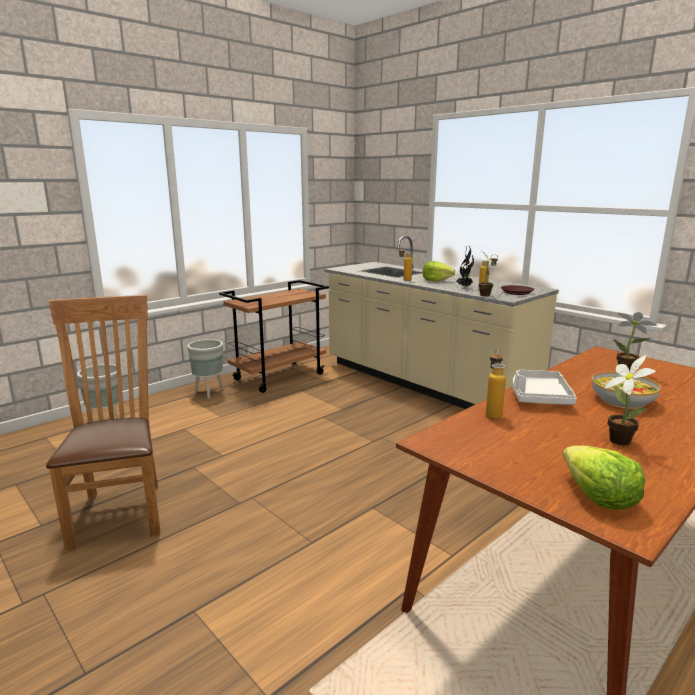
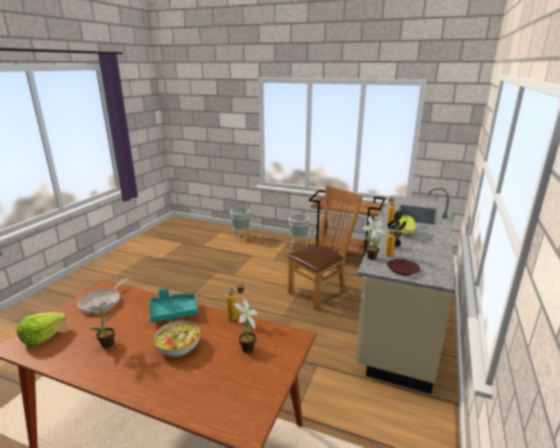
camera: 65 degrees right, 5 degrees up
brown chair [46,295,160,551] -> brown chair moved to [287,185,363,311]
bottle [486,349,506,419] -> bottle moved to [226,281,245,321]
white tray [513,370,577,405] -> turquoise tray [150,288,198,322]
none -> frying pan [77,279,128,313]

